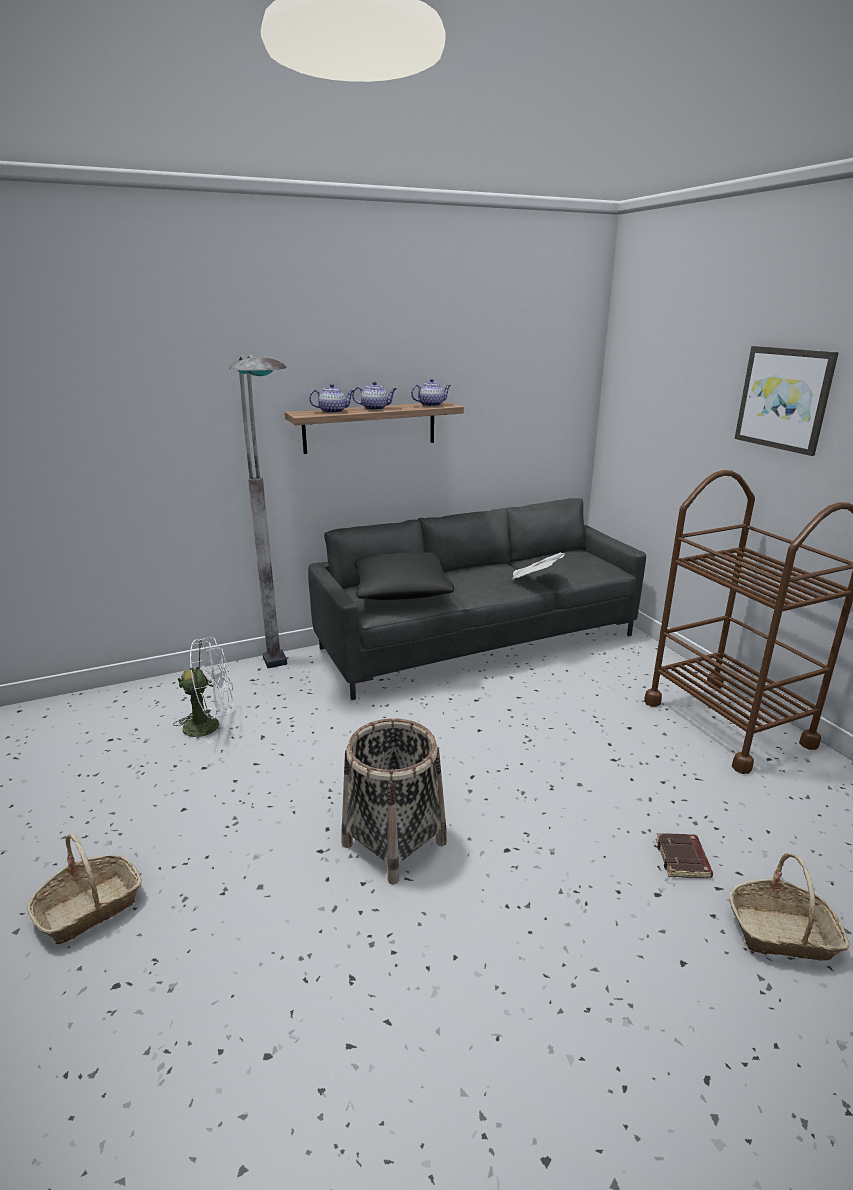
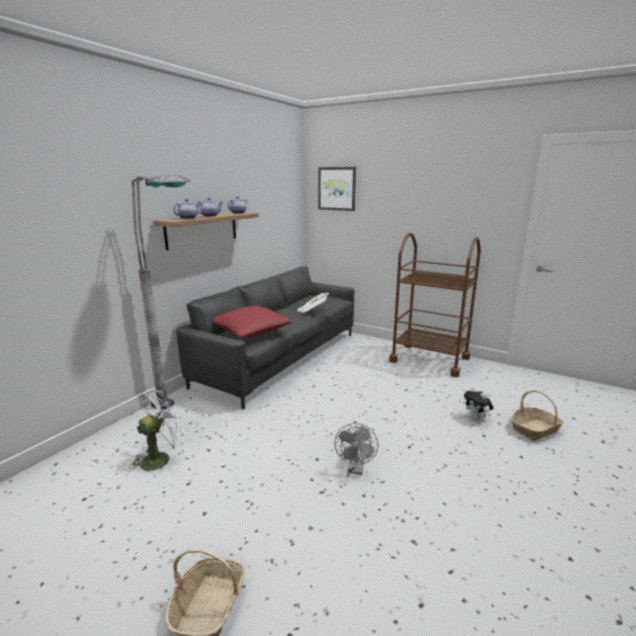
camera: 35 degrees left, 5 degrees down
basket [342,718,447,885] -> grey fan [334,423,378,474]
black pillow [354,552,454,600] -> red pillow [213,306,292,338]
brown book [656,833,713,878] -> plush toy [464,387,494,420]
picture [735,346,839,456] -> picture moved to [318,167,356,211]

